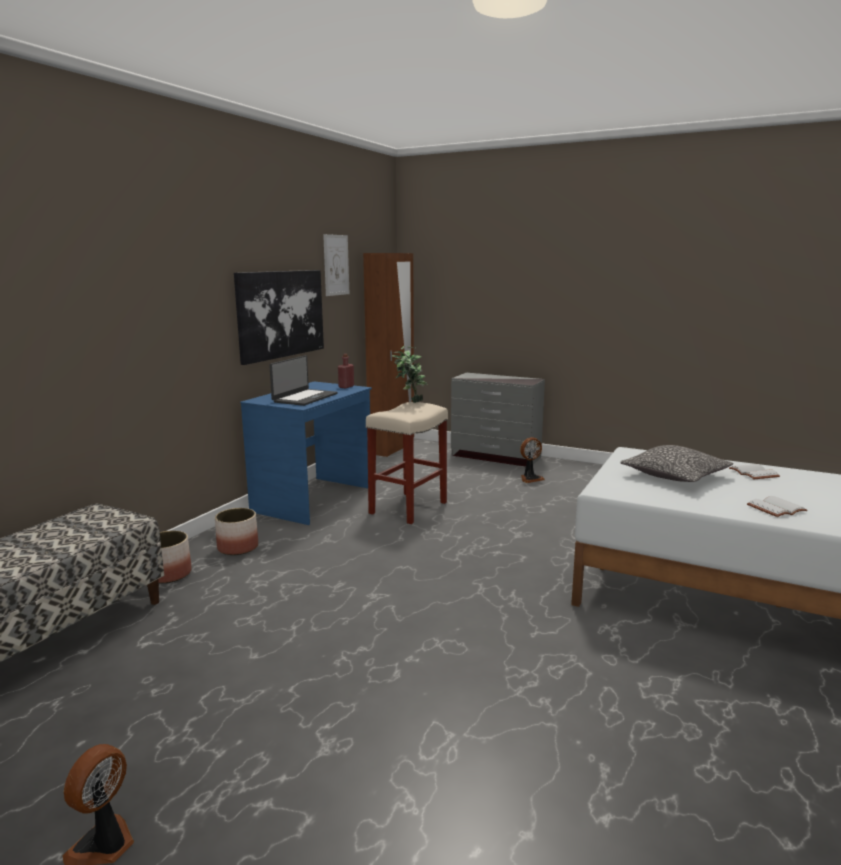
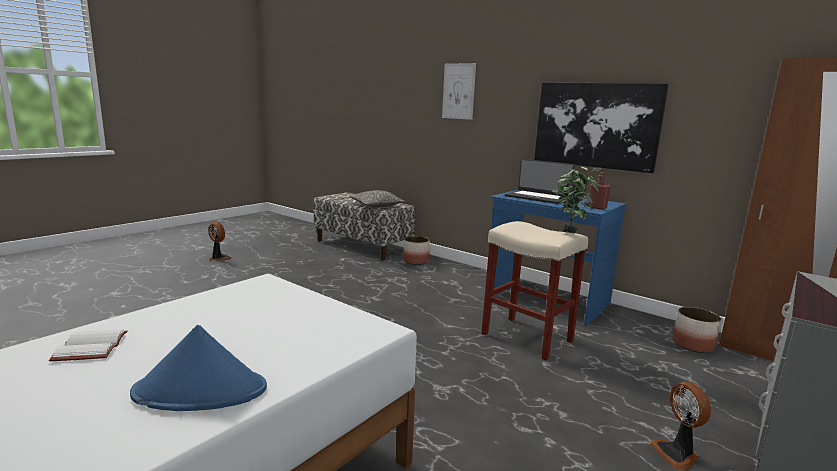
camera: 100 degrees right, 0 degrees up
planter [215,508,258,555] -> planter moved to [672,307,721,353]
picture [323,234,349,296] -> picture moved to [442,63,476,120]
pillow [620,445,734,482] -> pillow moved to [349,190,406,207]
white book [729,464,780,479] -> blue hat [130,325,267,411]

